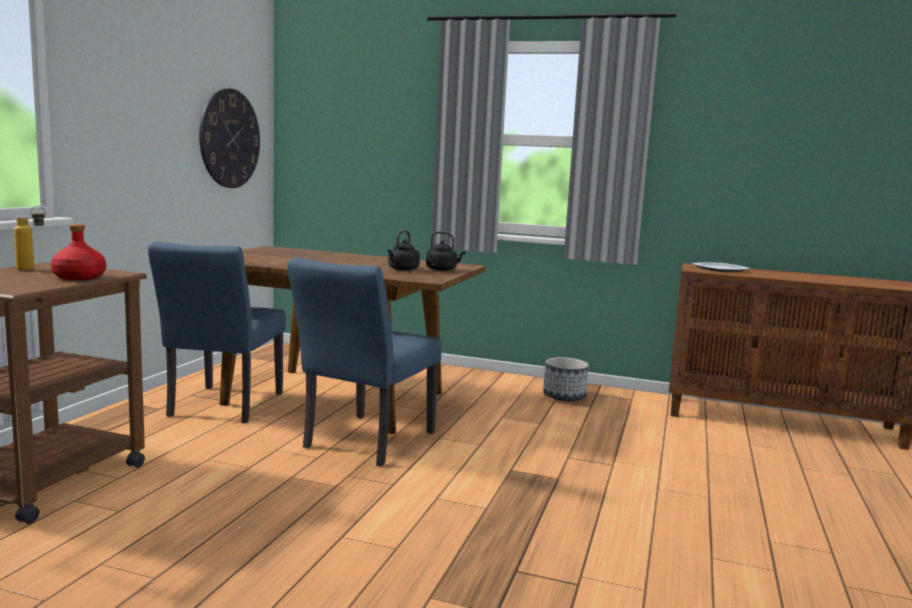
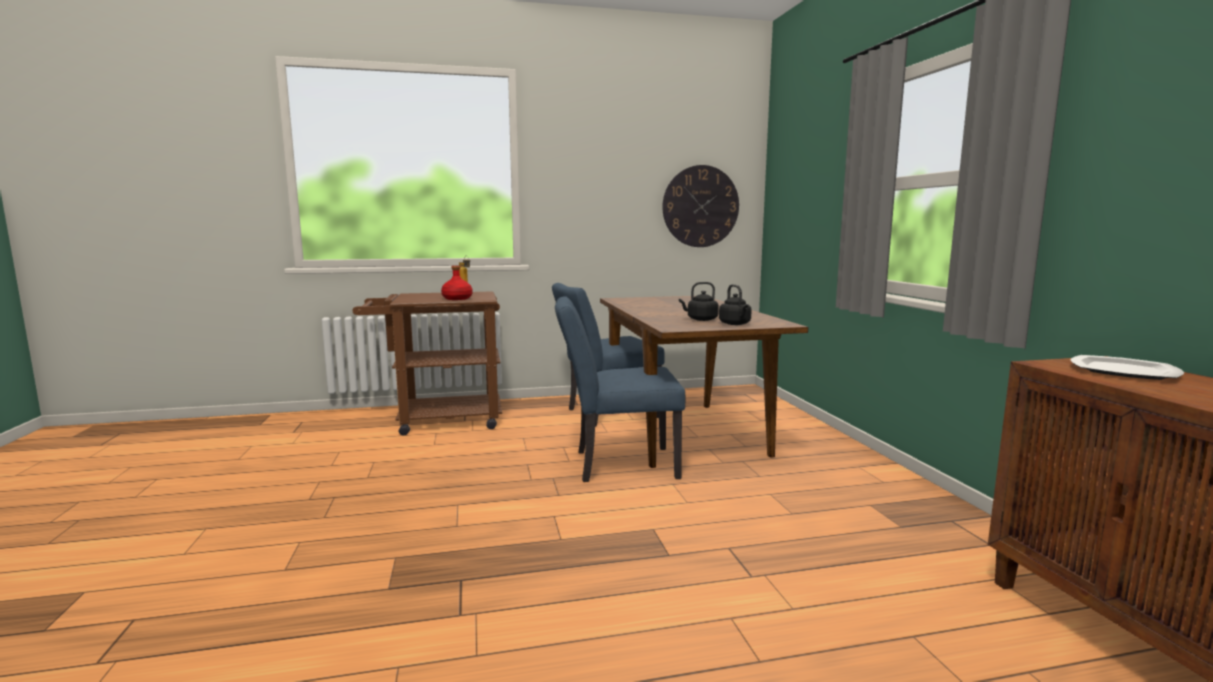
camera: 60 degrees right, 0 degrees up
planter [543,357,589,401] -> none

